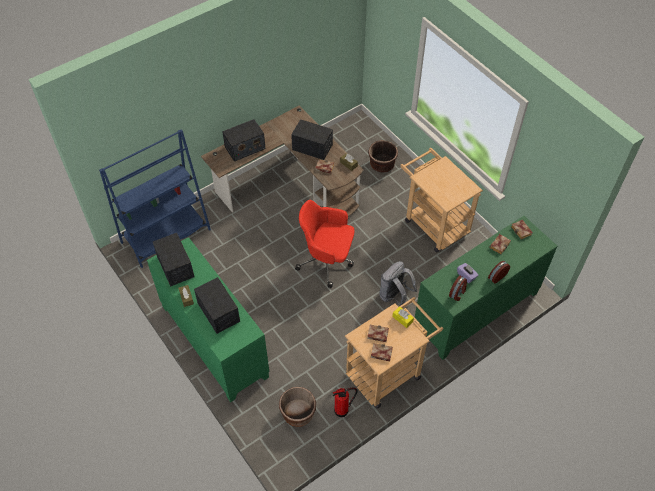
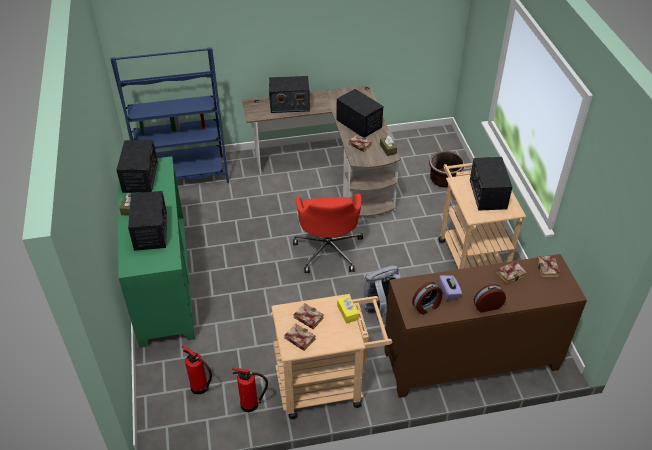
camera: 25 degrees right, 10 degrees down
brown planter [279,387,316,427] -> fire extinguisher [182,346,212,394]
red office chair [295,200,355,288] -> red office chair turned 135 degrees counterclockwise [293,194,363,273]
green cabinet [415,216,557,360] -> brown cabinet [384,254,587,398]
none -> radio [470,157,512,211]

